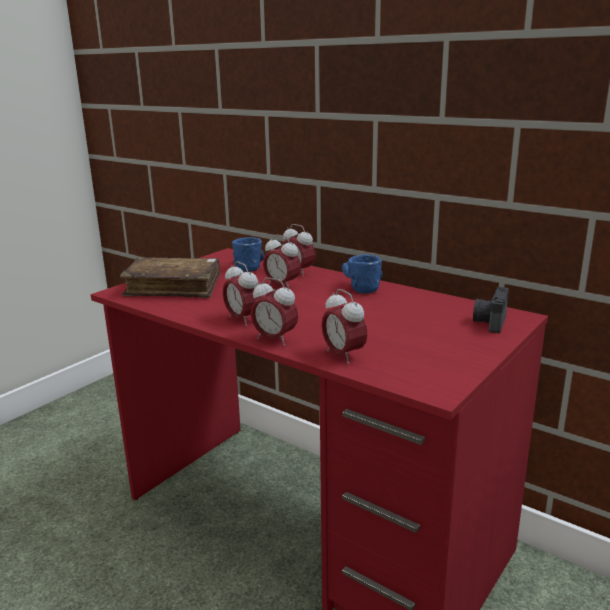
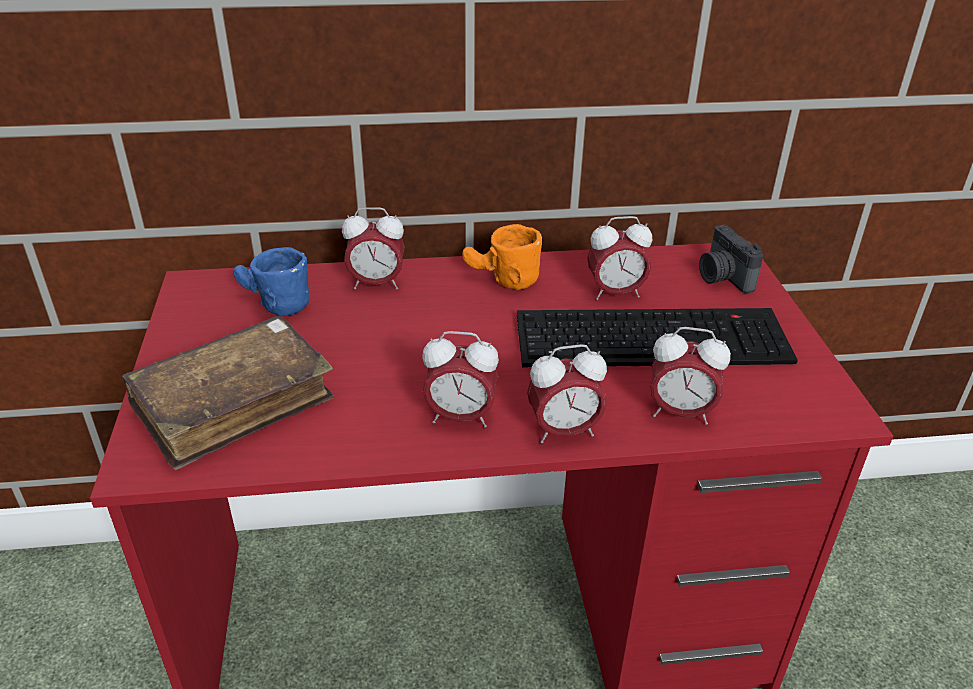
camera: 45 degrees left, 15 degrees up
alarm clock [263,235,301,287] -> alarm clock moved to [587,216,652,300]
blue mug [342,255,382,293] -> orange mug [462,224,542,290]
none -> keyboard [517,308,798,367]

